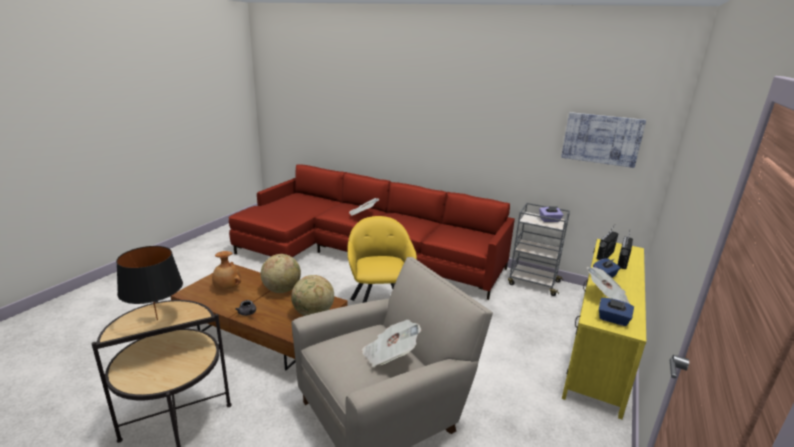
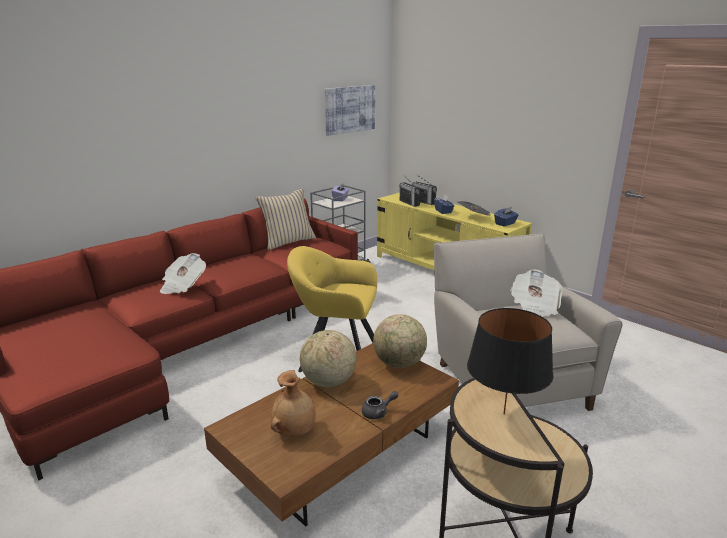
camera: 70 degrees left, 0 degrees up
none -> beige pillow [256,188,316,250]

